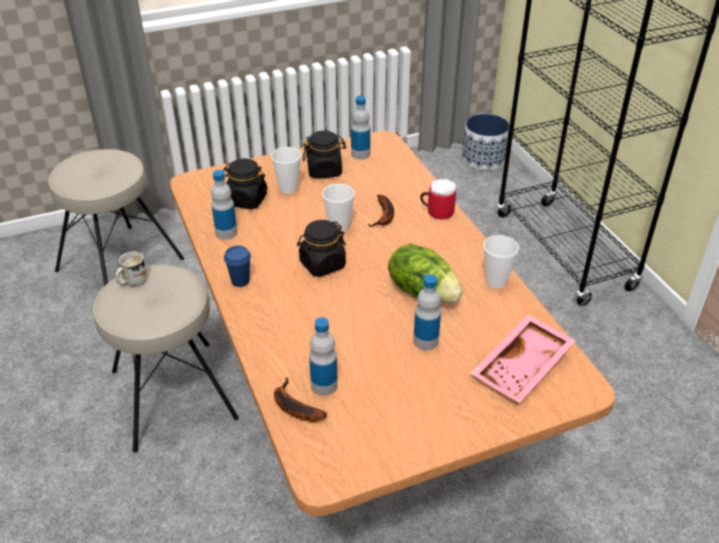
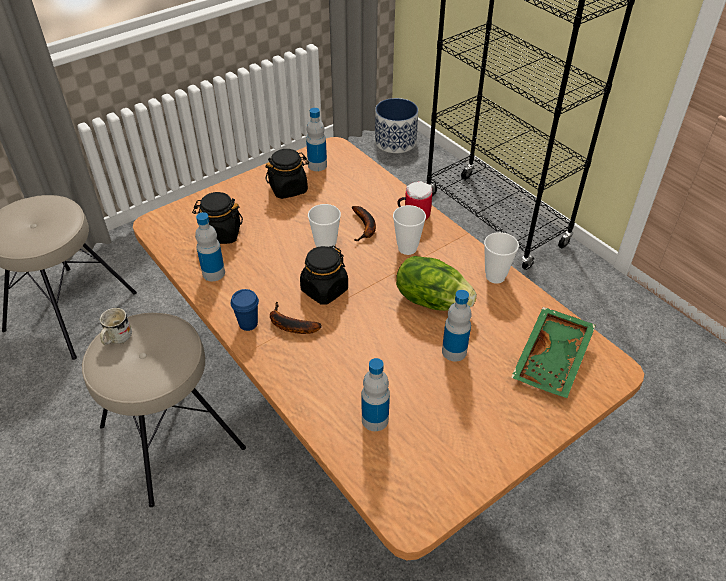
camera: 15 degrees left, 5 degrees up
cup [271,147,301,194] -> cup moved to [393,205,426,255]
banana [274,378,327,422] -> banana moved to [270,302,322,334]
pink tray [471,314,576,403] -> green tray [511,307,596,398]

